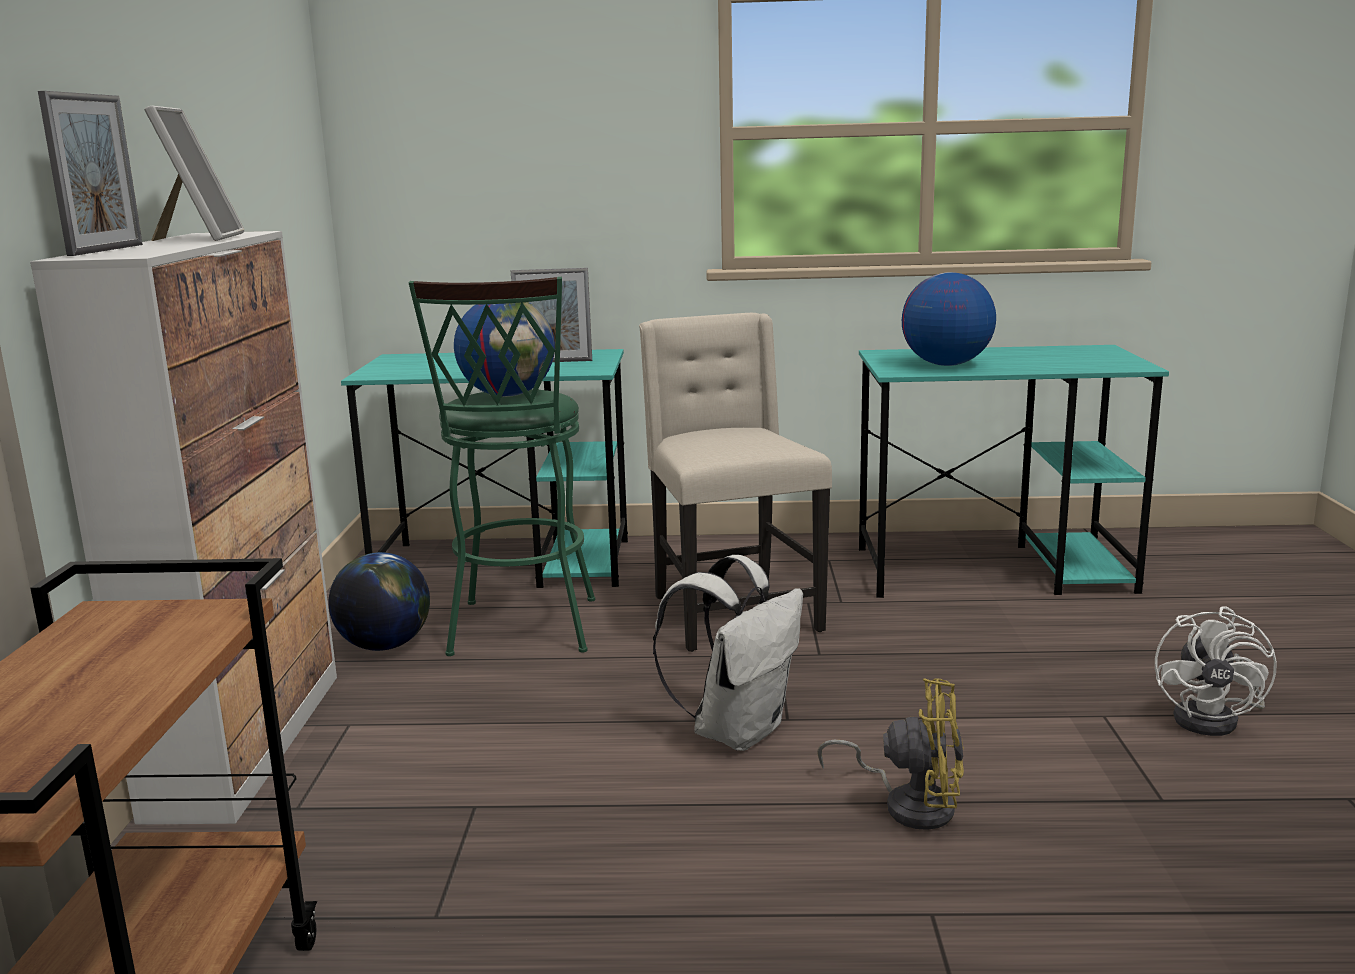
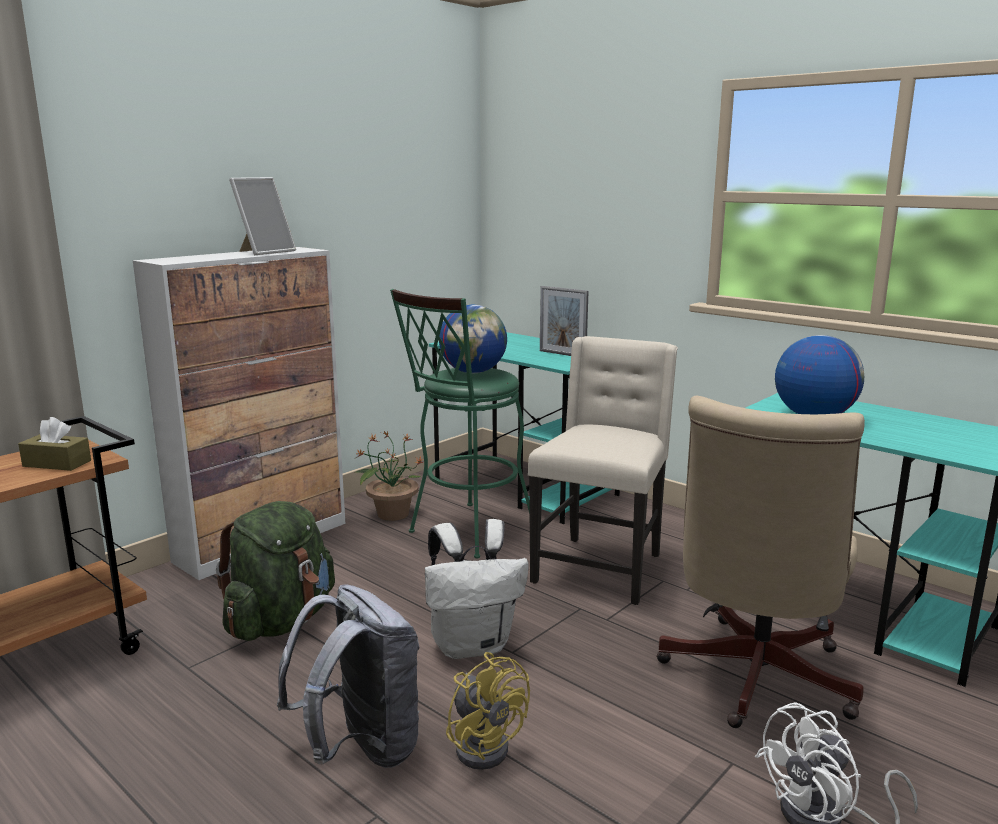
camera: 40 degrees right, 0 degrees up
picture frame [38,91,143,256] -> none
globe [329,552,430,651] -> potted plant [356,431,423,521]
none -> brown tissue box [18,417,91,471]
none -> green backpack [216,501,335,641]
none -> grey backpack [277,584,419,768]
none -> beige office chair [656,396,865,728]

